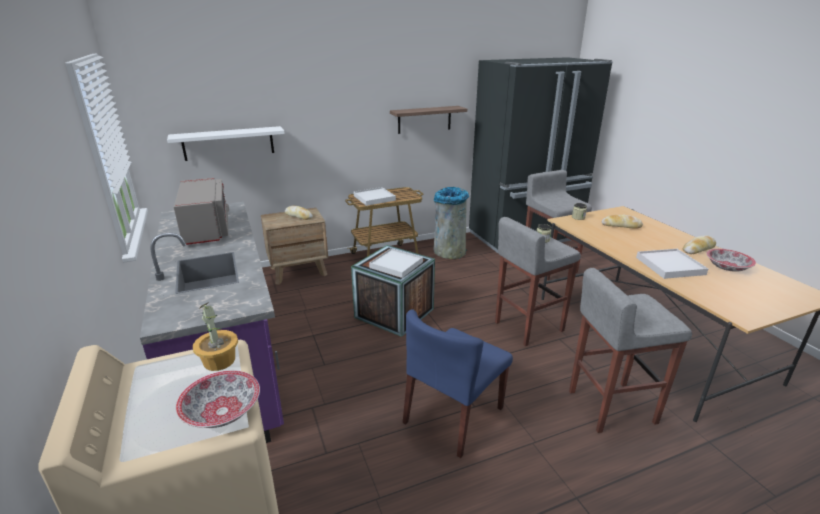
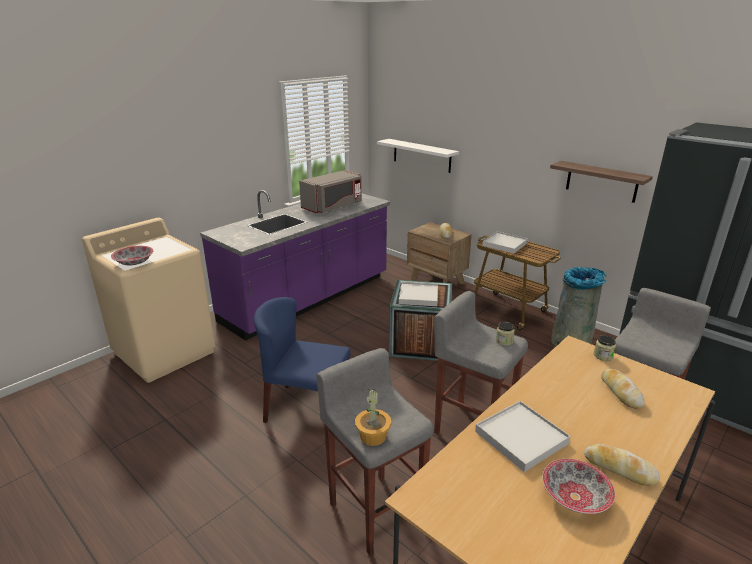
camera: 65 degrees right, 0 degrees up
potted plant [193,302,238,371] -> potted plant moved to [355,389,391,446]

